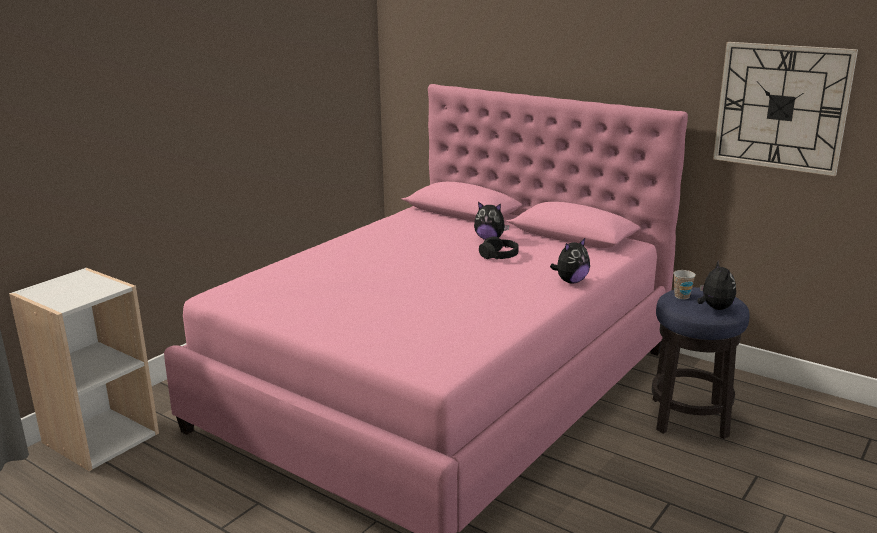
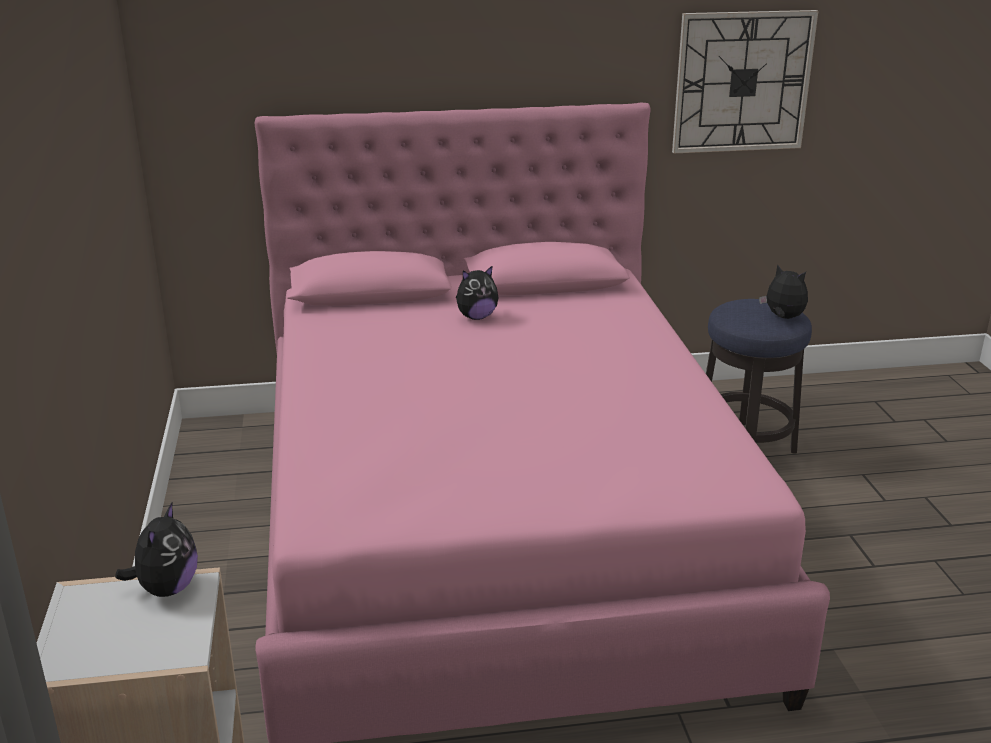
camera: 45 degrees left, 5 degrees up
black headphones [479,236,519,259] -> none
plush toy [550,238,590,284] -> plush toy moved to [115,501,198,597]
cup [673,270,696,299] -> none

